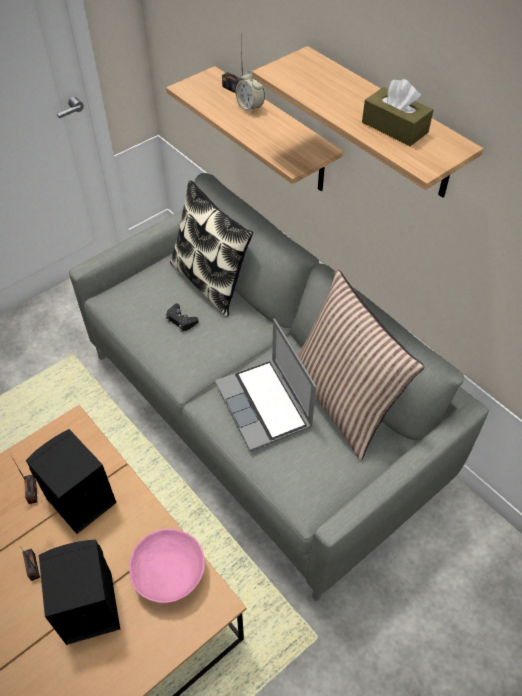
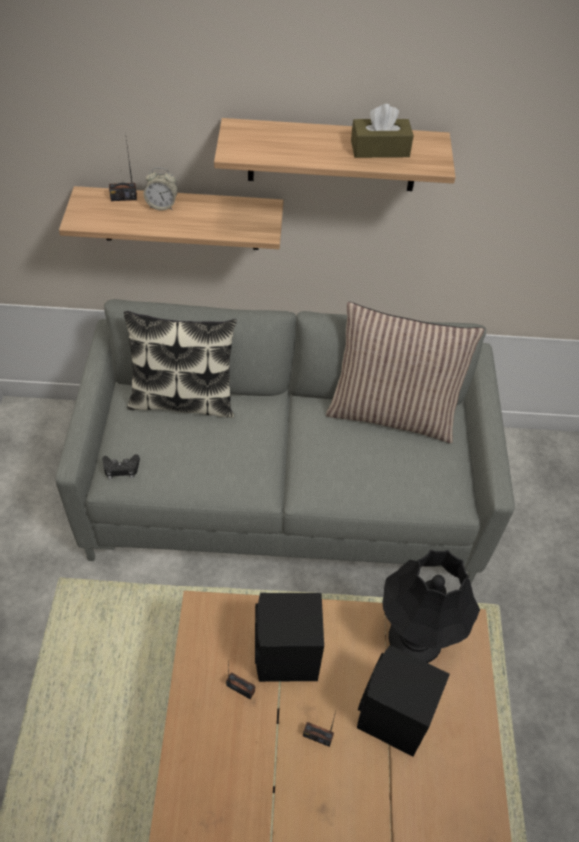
camera: 50 degrees left, 0 degrees up
pink bowl [129,529,205,604] -> black table lamp [382,550,480,663]
black game controller [166,303,199,332] -> black game controller moved to [102,454,140,479]
laptop [215,319,316,451] -> none

